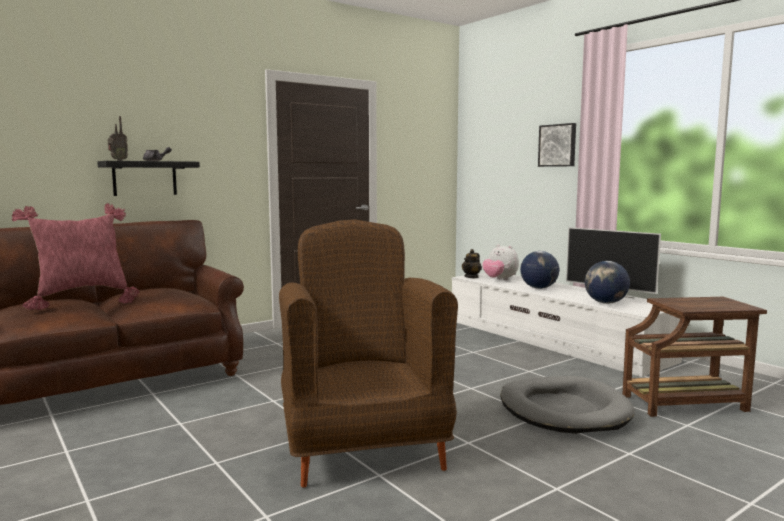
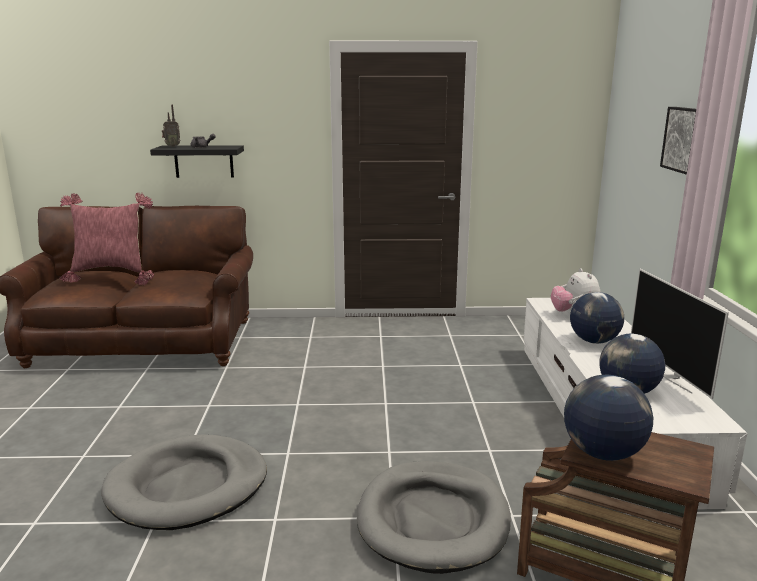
camera: 35 degrees right, 10 degrees up
brown armchair [279,220,458,488] -> grey dog bed [101,434,267,530]
teapot [462,249,482,278] -> none
none -> globe [564,375,653,461]

